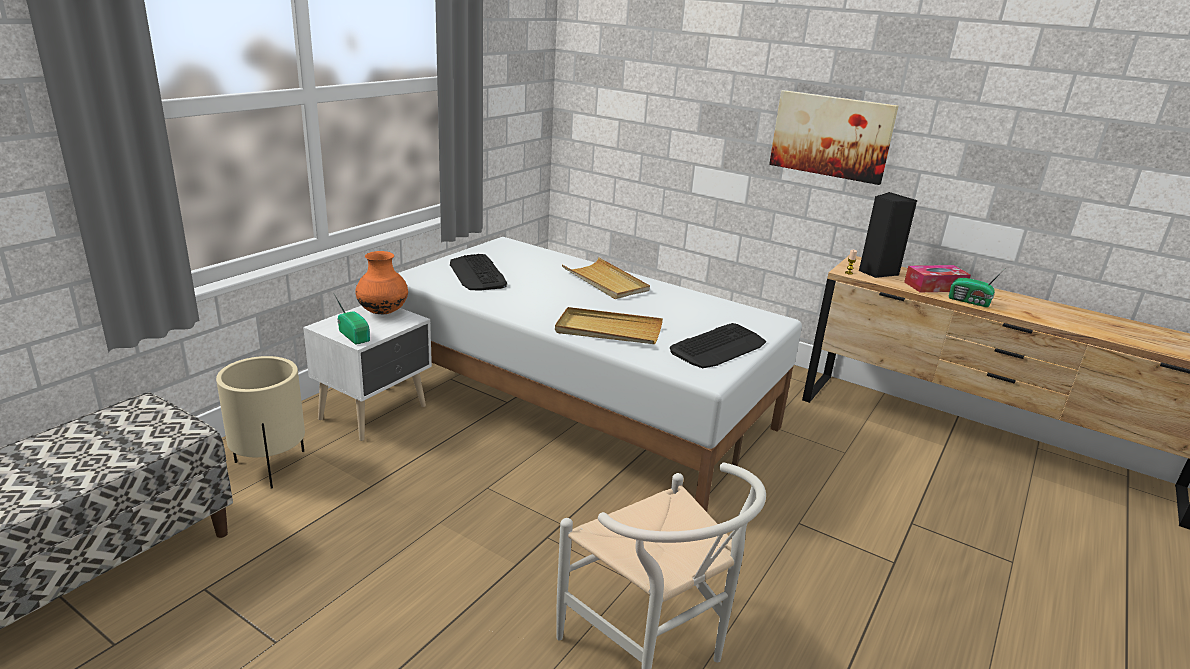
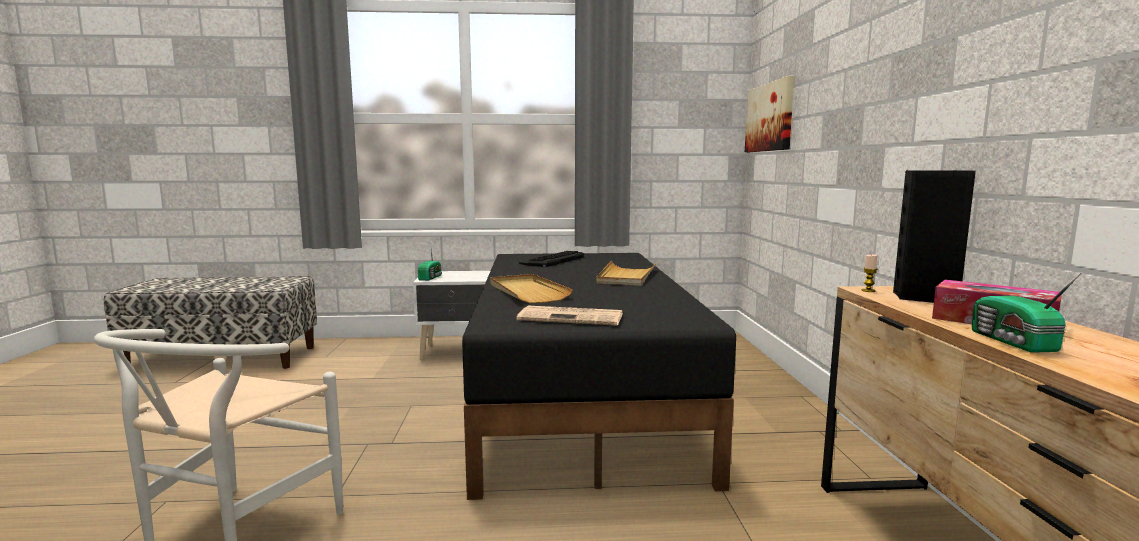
camera: 55 degrees right, 15 degrees down
beige planter [216,356,305,489] -> none
orange vase [355,251,408,314] -> none
white bed [398,237,802,512] -> black bed [462,253,736,500]
keyboard [670,323,766,368] -> newspaper [517,306,623,326]
picture [769,90,899,185] -> picture moved to [745,76,794,152]

